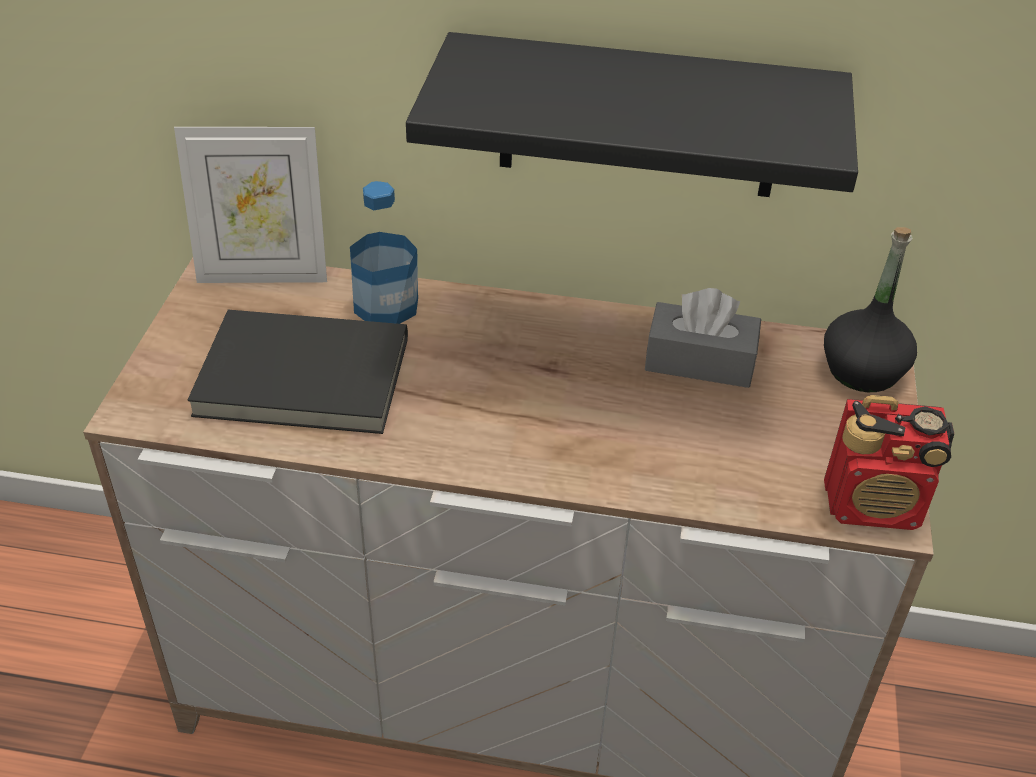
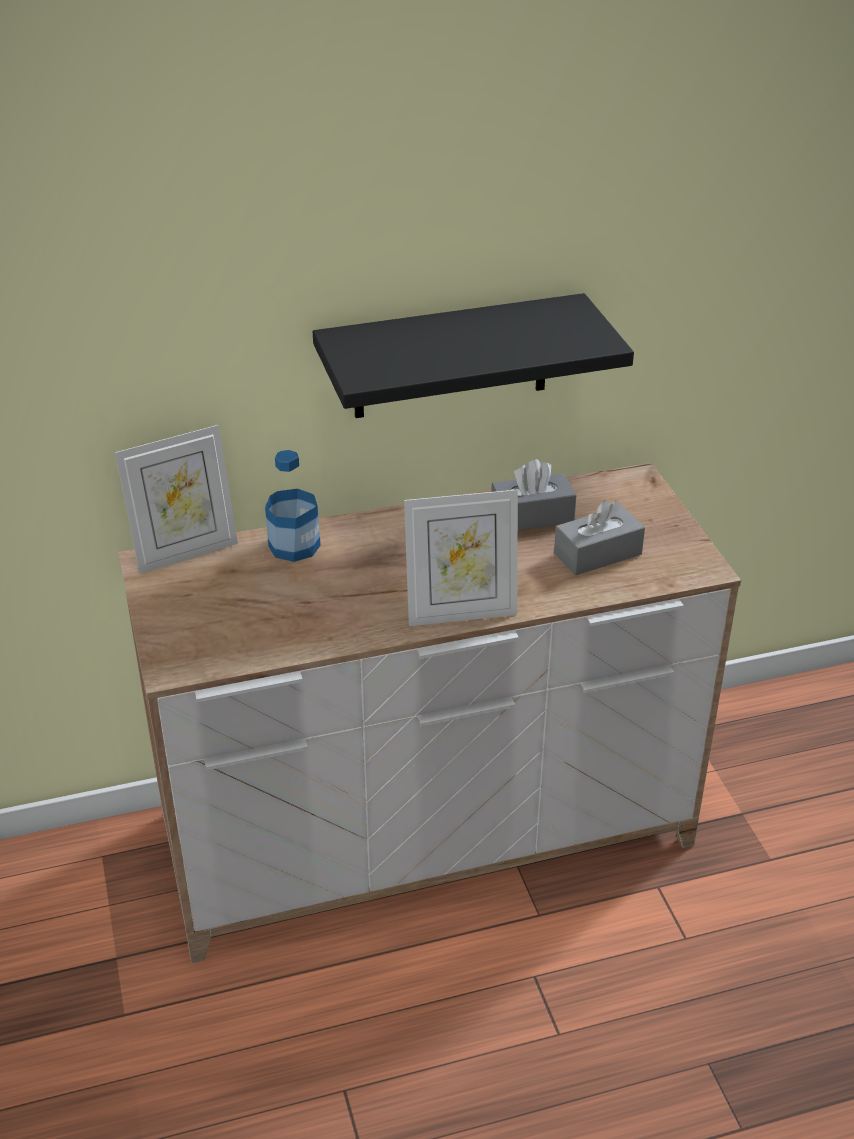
camera: 25 degrees left, 5 degrees down
black book [188,310,408,434] -> none
black bottle [824,227,917,392] -> none
radio [824,395,954,530] -> none
none -> picture frame [404,489,518,626]
none -> grey tissue box [554,500,645,576]

